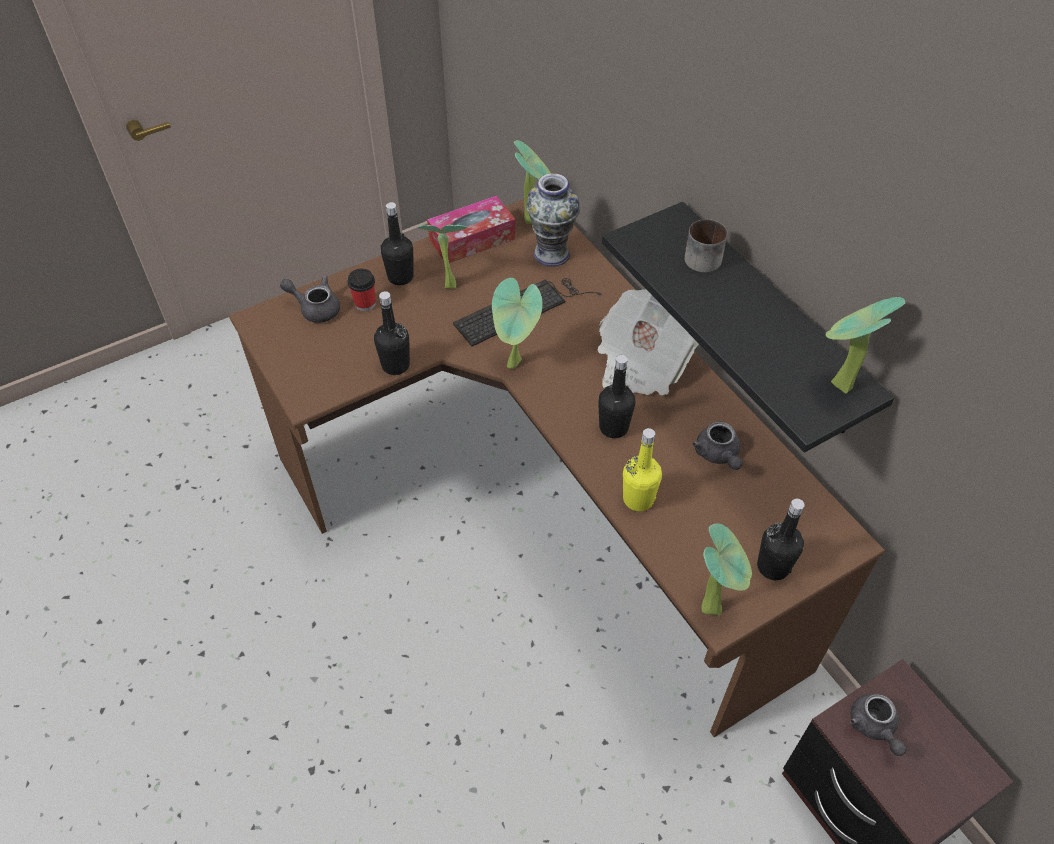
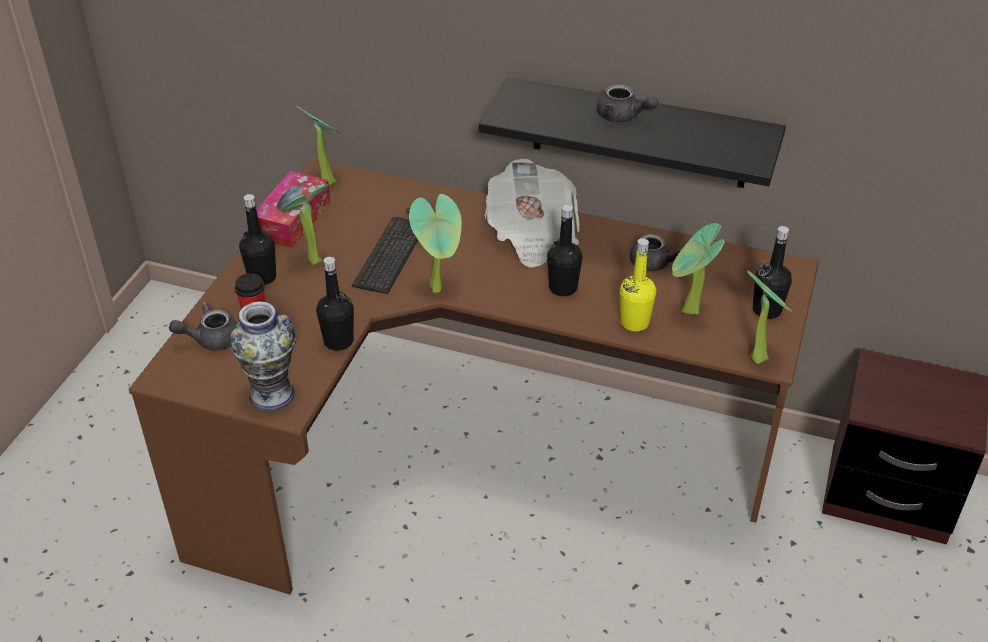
camera: 40 degrees left, 10 degrees down
vase [526,173,580,267] -> vase moved to [230,301,296,411]
mug [684,219,727,272] -> none
potted plant [826,297,906,394] -> potted plant moved to [672,223,725,315]
grey teapot [850,694,907,756] -> grey teapot moved to [597,84,658,122]

